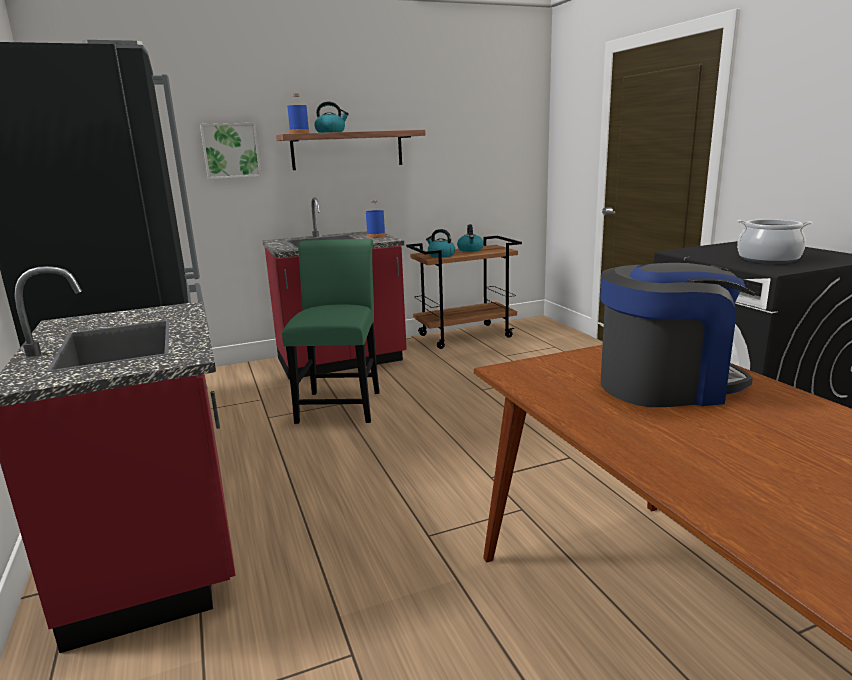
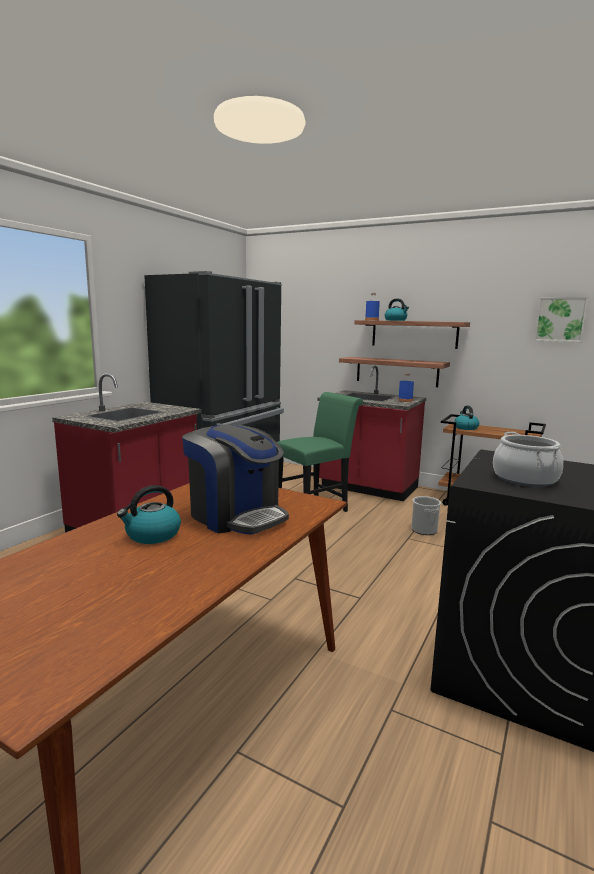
camera: 50 degrees right, 5 degrees down
picture [200,123,261,179] -> picture moved to [534,297,588,342]
kettle [457,224,483,252] -> kettle moved to [117,485,181,544]
none -> shelf [339,357,450,387]
none -> bucket [411,496,441,535]

